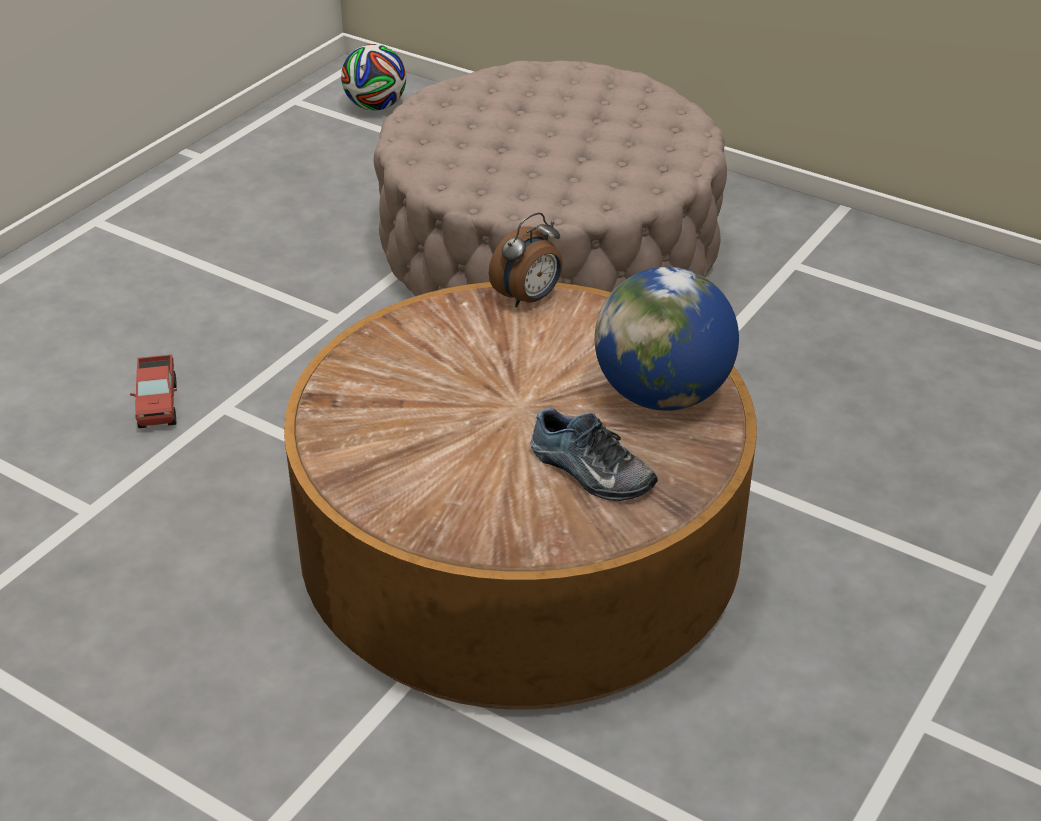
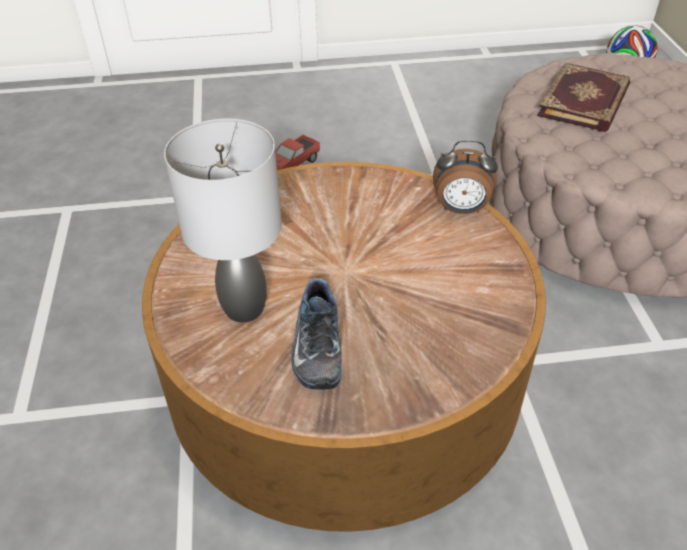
camera: 50 degrees right, 5 degrees up
globe [595,267,739,411] -> none
none -> grey table lamp [164,119,282,323]
none -> book [537,62,630,132]

